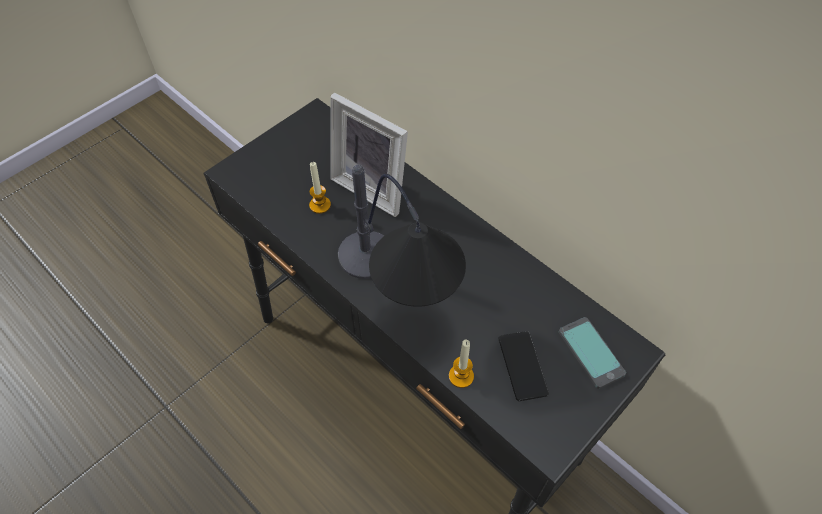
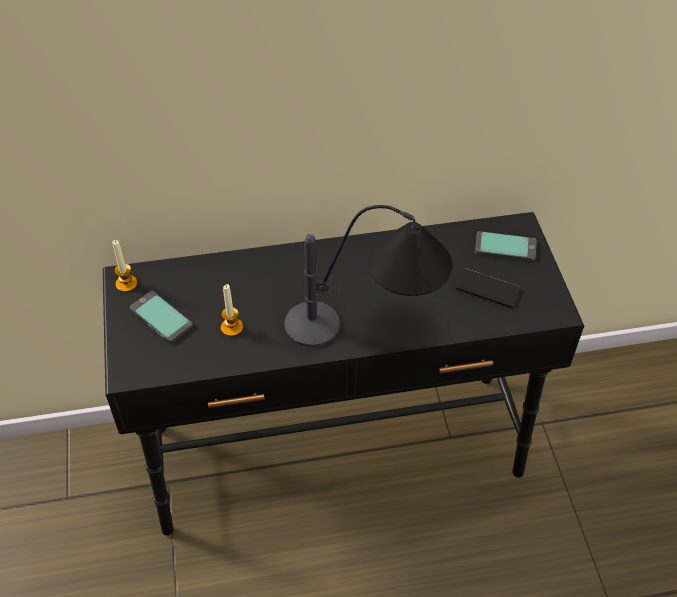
camera: 55 degrees left, 5 degrees down
picture frame [330,93,408,217] -> none
candle [449,339,474,388] -> candle moved to [112,240,137,292]
none -> phone [130,291,193,343]

